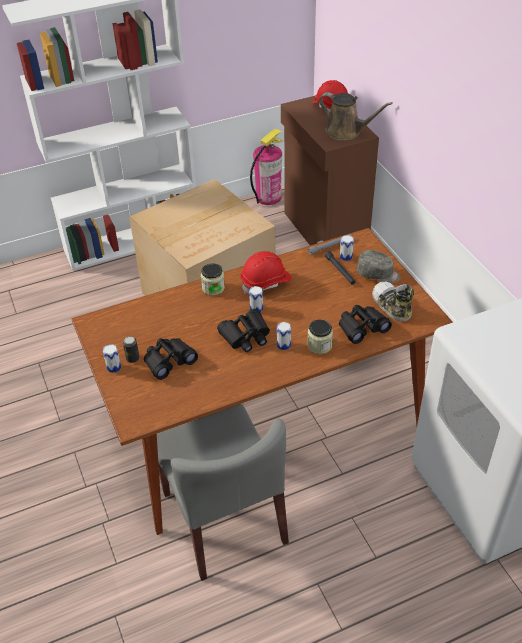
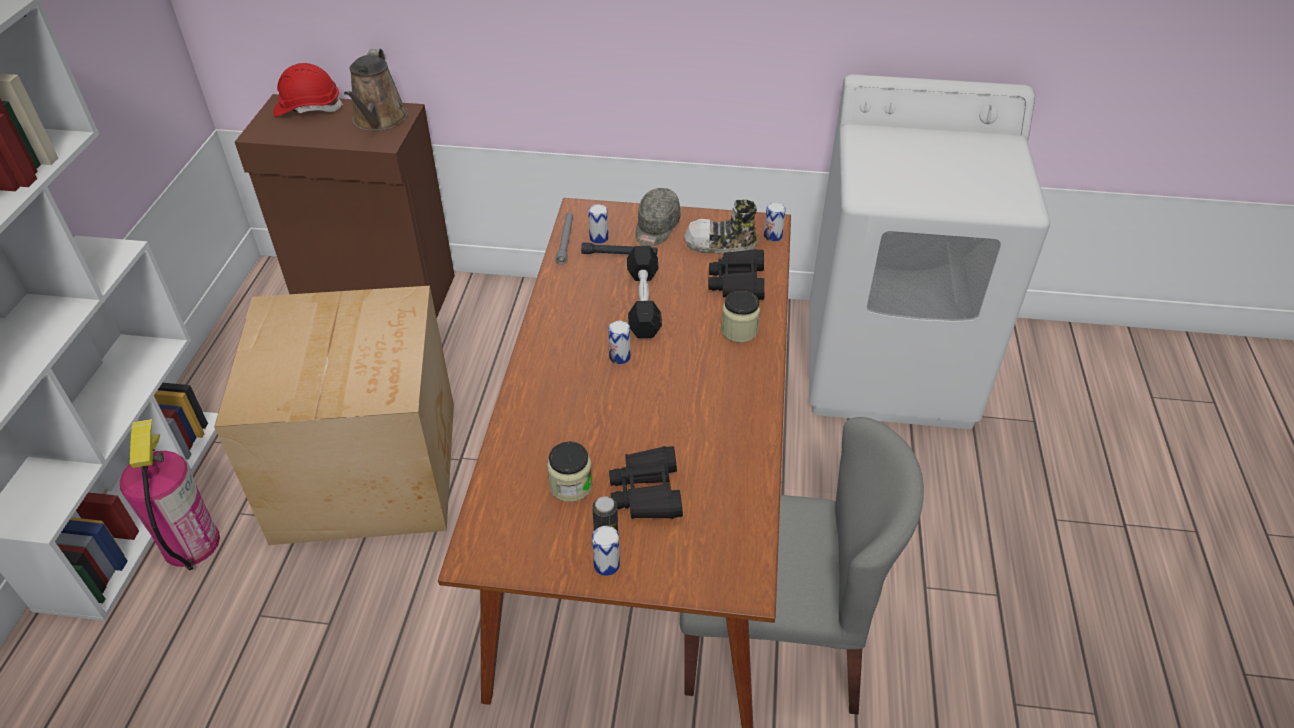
camera: 60 degrees left, 0 degrees up
jar [201,263,225,296] -> jar moved to [547,441,593,502]
black binoculars [217,309,270,352] -> none
red hard hat [240,251,292,294] -> none
fire extinguisher [250,128,282,205] -> fire extinguisher moved to [120,419,220,570]
can [277,322,291,350] -> can moved to [764,202,786,242]
brown watering can [319,92,393,141] -> brown watering can turned 120 degrees clockwise [344,48,408,131]
grey cap [357,250,401,283] -> grey cap turned 150 degrees clockwise [636,188,681,247]
none -> black dumbbell [627,246,662,338]

